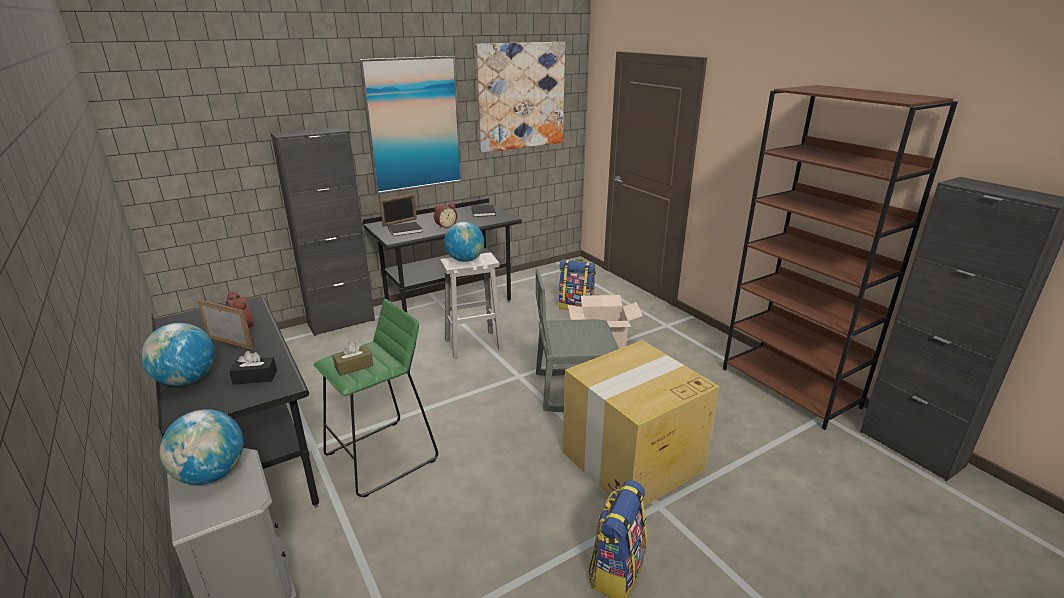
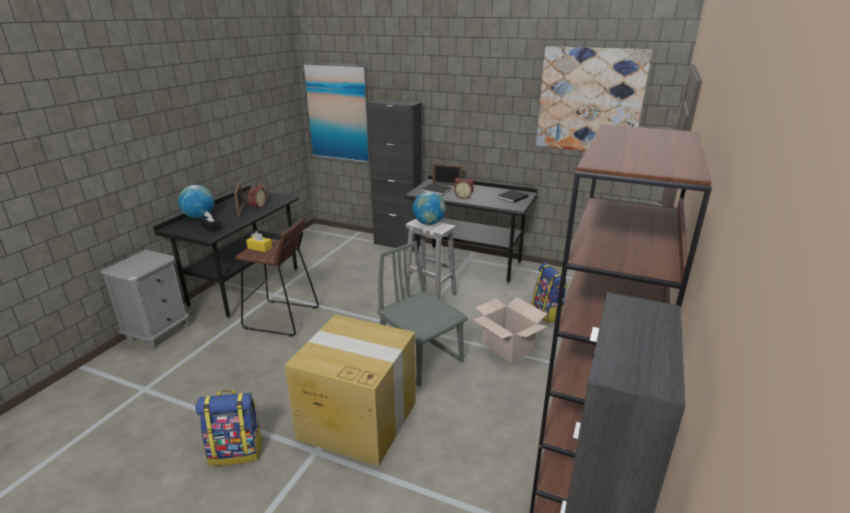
camera: 55 degrees right, 0 degrees up
globe [159,409,244,485] -> none
green stool [313,299,438,498] -> brown stool [235,217,319,337]
brown tissue box [333,342,373,376] -> yellow tissue box [246,231,272,252]
picture [359,56,462,194] -> picture moved to [302,62,370,163]

